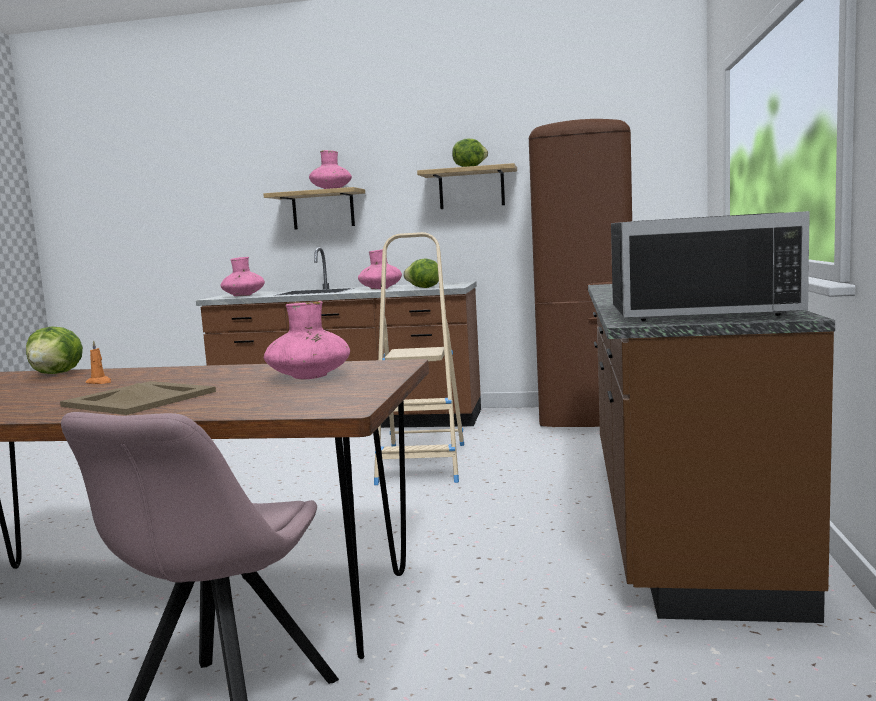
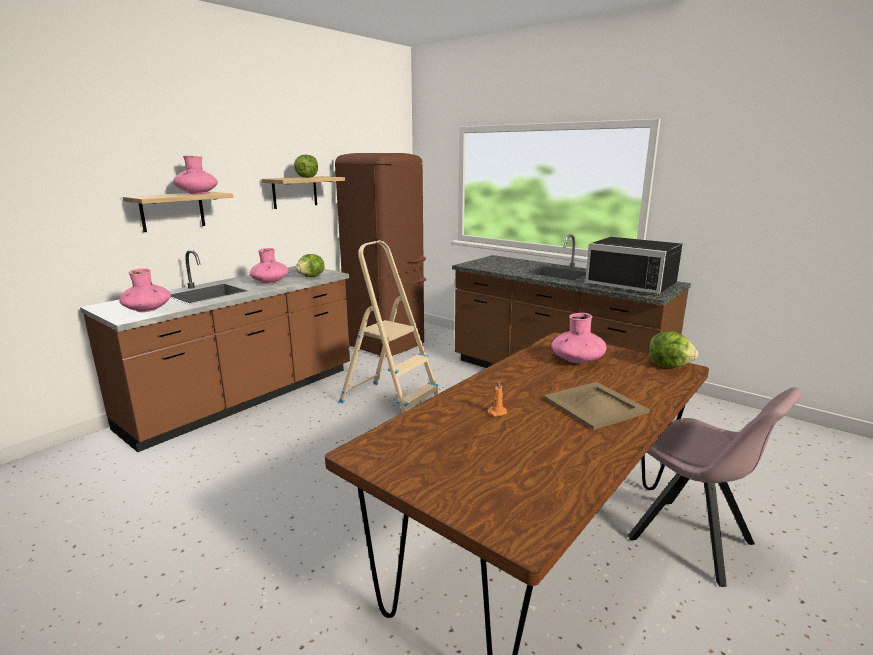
camera: 60 degrees left, 10 degrees up
lettuce [26,327,83,374] -> lettuce moved to [648,331,698,368]
black microwave [611,211,810,321] -> black microwave turned 90 degrees clockwise [585,237,682,294]

